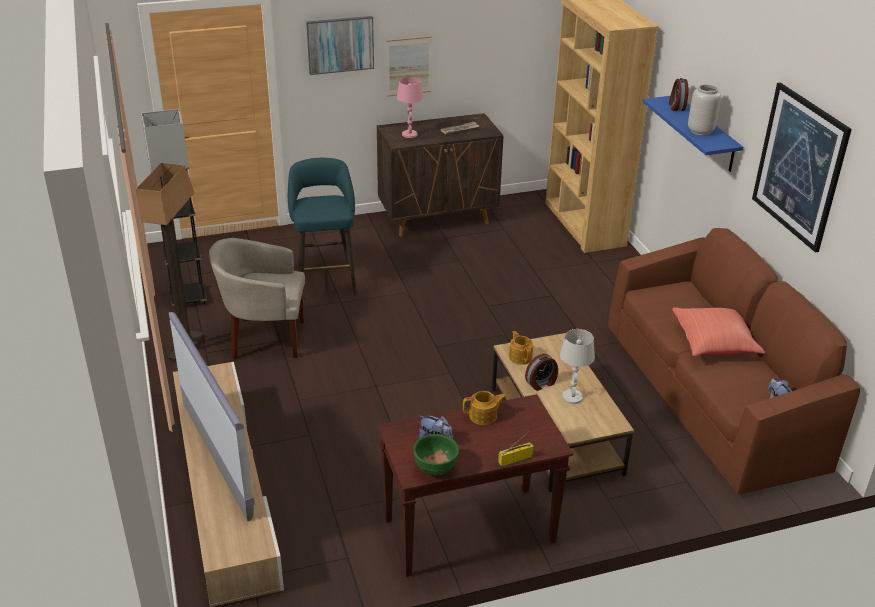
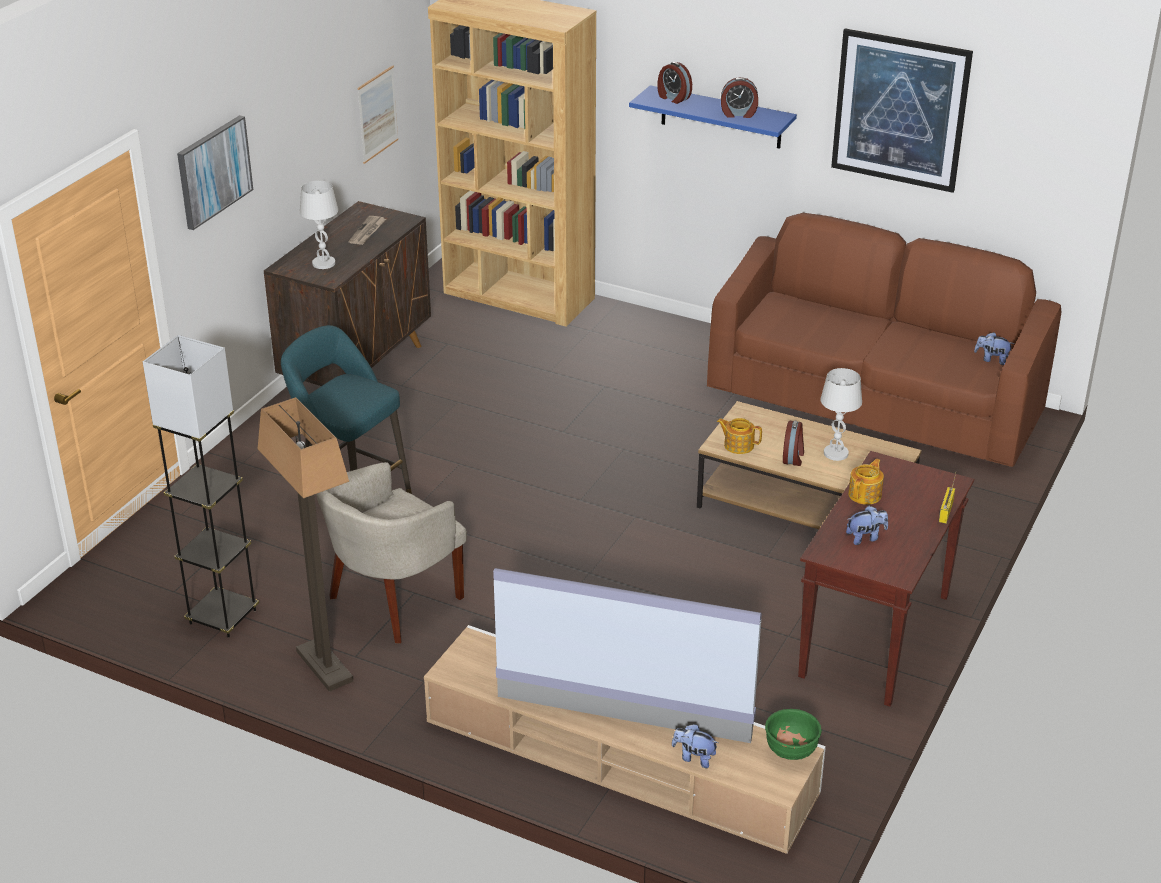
camera: 45 degrees left, 0 degrees up
picture [386,36,432,97] -> picture moved to [357,65,398,164]
pink table lamp [397,77,423,138] -> white table lamp [300,181,338,269]
green bowl [413,434,459,475] -> green bowl moved to [765,709,822,760]
red pillow [672,308,765,356] -> none
grey vase [688,84,721,135] -> alarm clock [721,77,758,118]
none -> plush toy [672,724,718,768]

